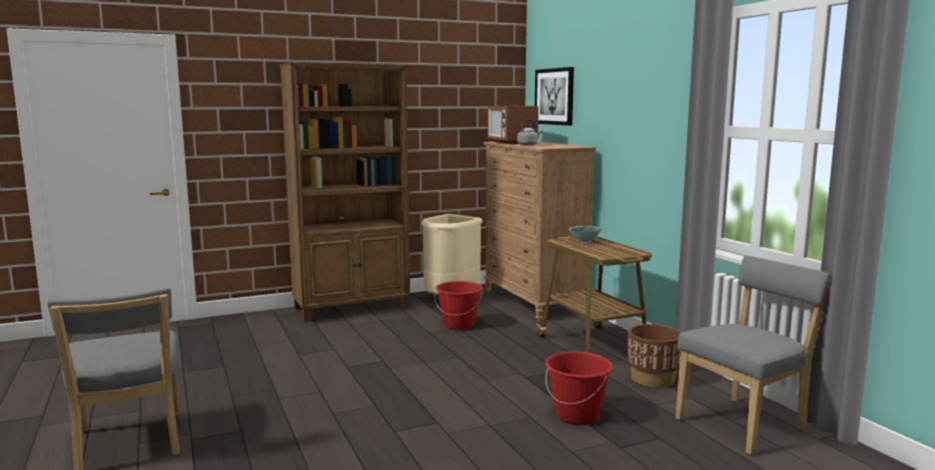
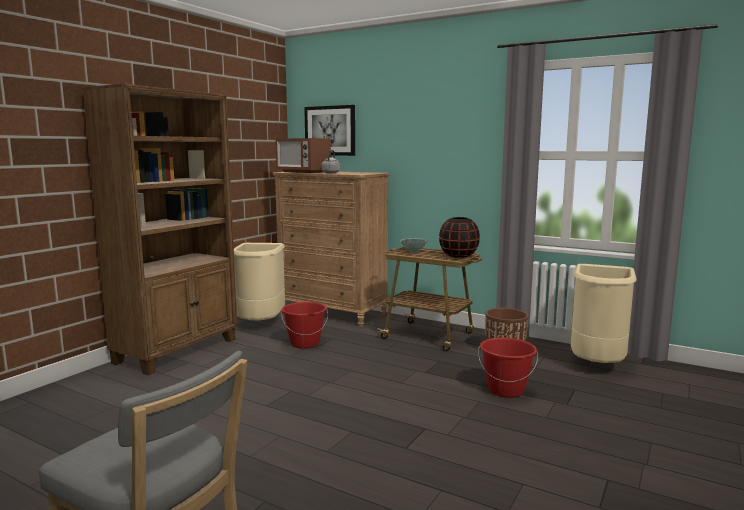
camera: 35 degrees left, 0 degrees up
grey chair [675,256,830,455] -> beige trash can [571,264,637,363]
none -> black vase [439,217,480,258]

